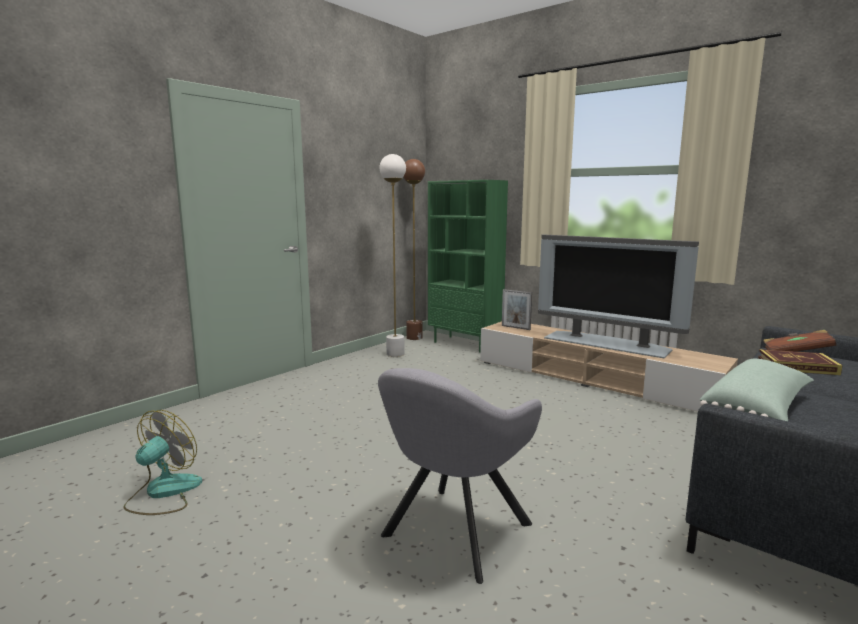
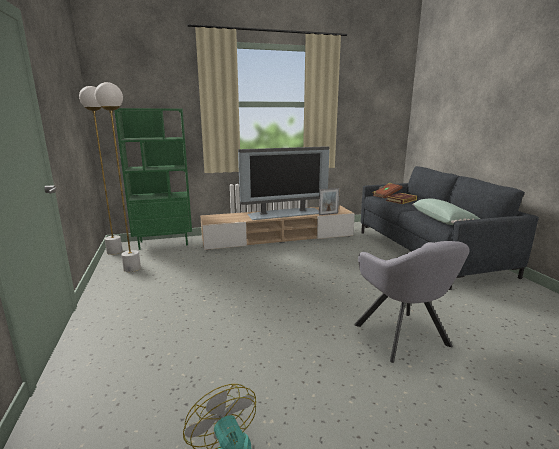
camera: 55 degrees left, 5 degrees up
brown floor lamp [404,159,425,340] -> white floor lamp [79,86,123,255]
picture frame [502,289,532,330] -> picture frame moved to [319,188,340,215]

